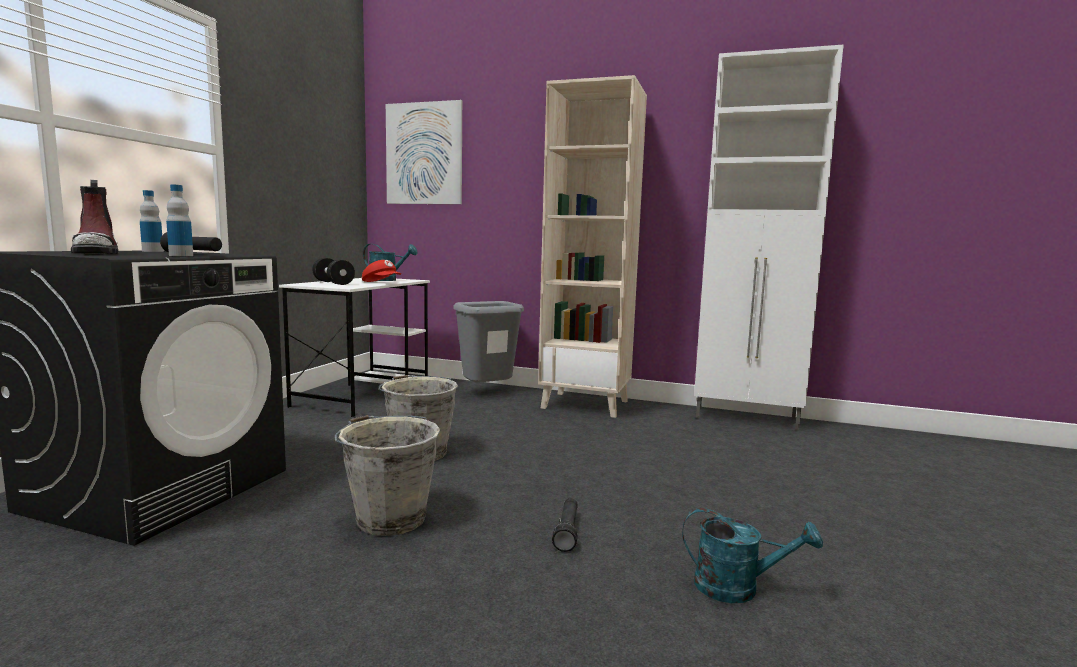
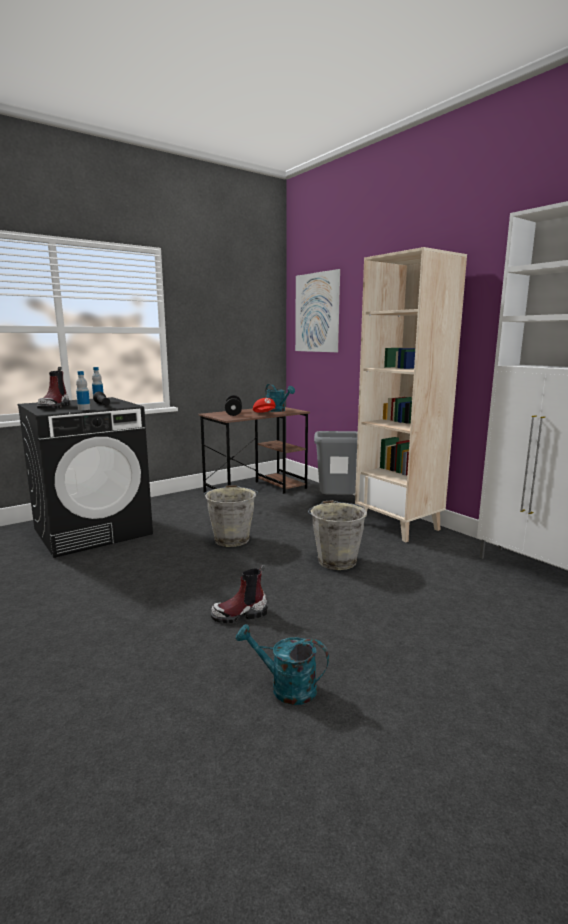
camera: 35 degrees right, 5 degrees up
white desk [279,278,430,417] -> brown desk [198,407,310,494]
grey bucket [335,415,440,536] -> grey bucket moved to [308,500,367,570]
black flashlight [552,498,578,552] -> boot [211,565,268,623]
turquoise watering can [682,508,823,603] -> turquoise watering can turned 150 degrees clockwise [236,624,329,705]

